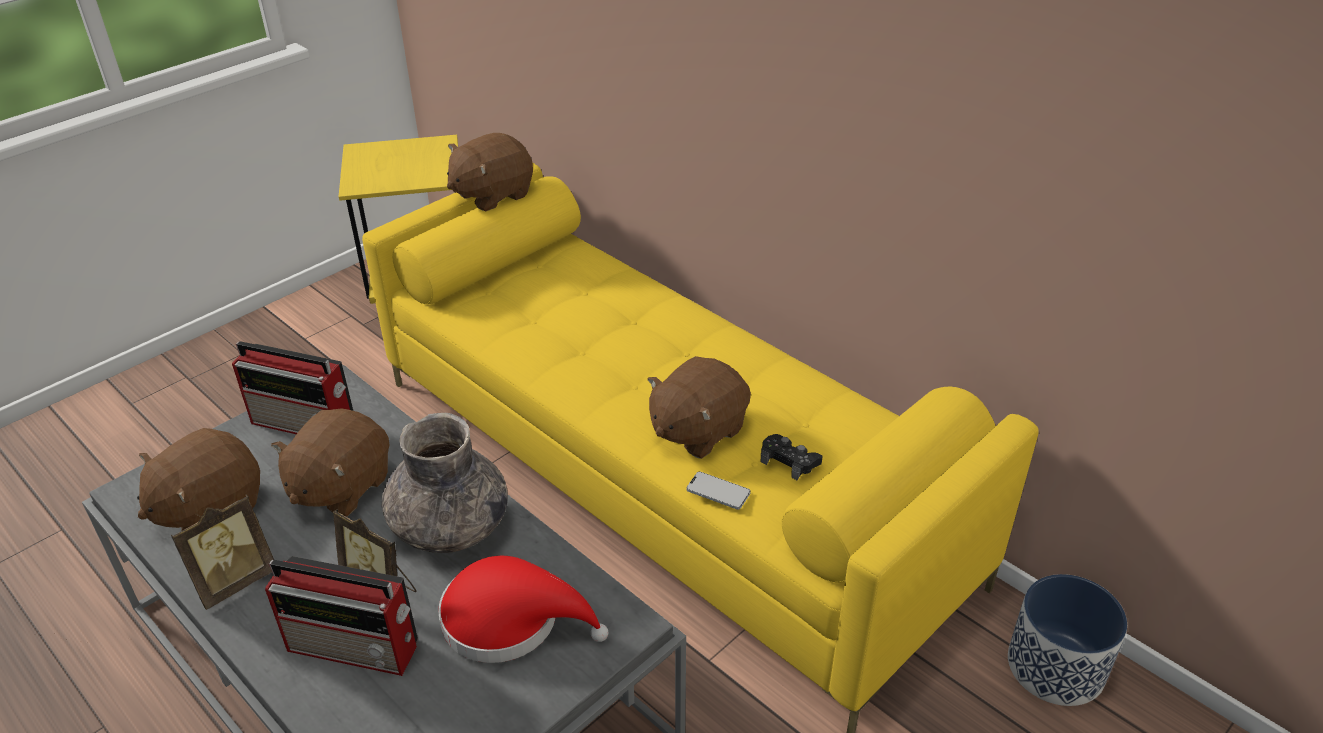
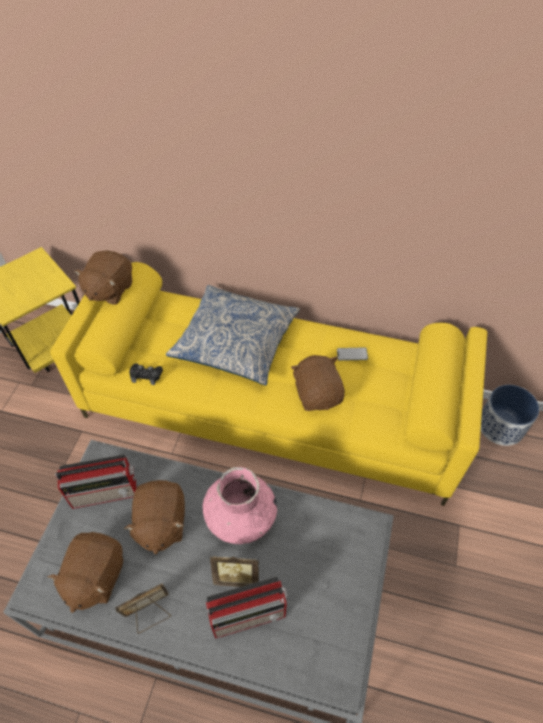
camera: 30 degrees left, 15 degrees up
picture frame [170,495,274,610] -> picture frame turned 135 degrees counterclockwise [115,583,171,634]
grey vase [381,413,508,553] -> pink vase [203,467,277,544]
red hat [438,556,608,663] -> none
brown plush toy [647,356,751,459] -> brown plush toy turned 150 degrees clockwise [291,355,345,411]
phone [686,471,751,510] -> phone moved to [337,347,368,361]
black game controller [760,434,823,481] -> black game controller moved to [129,363,163,385]
none -> pillow [166,285,300,385]

